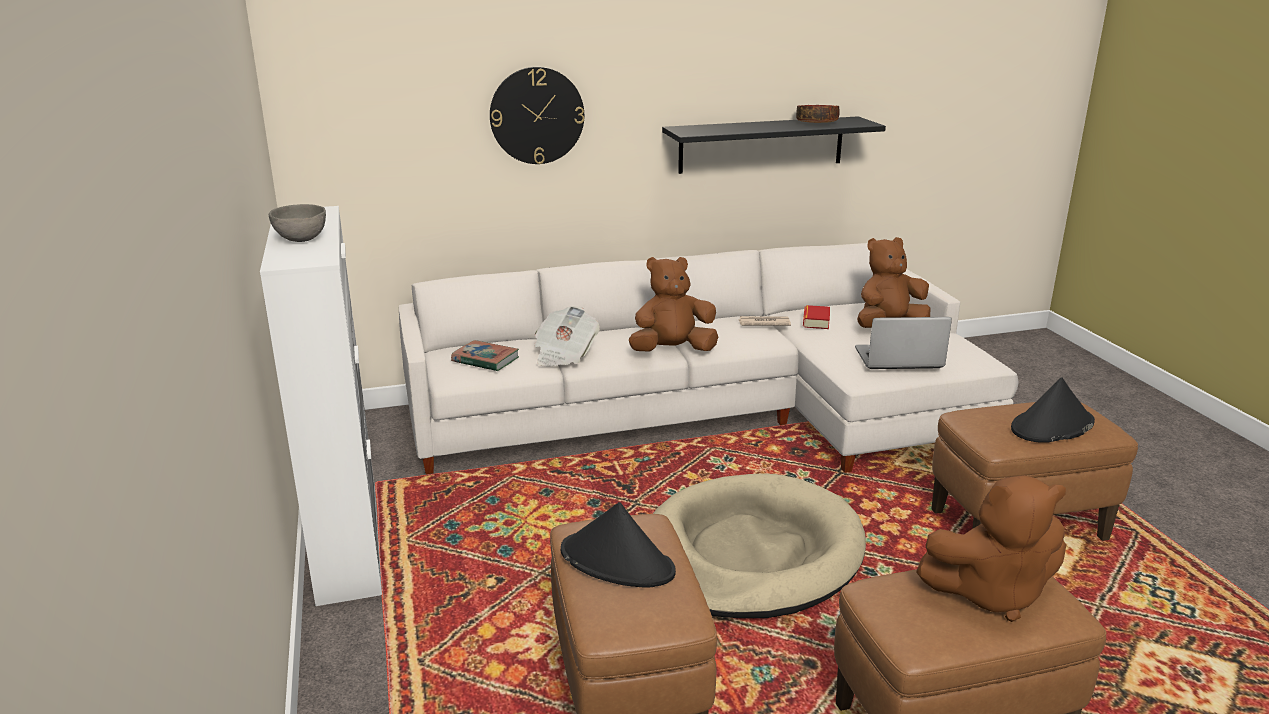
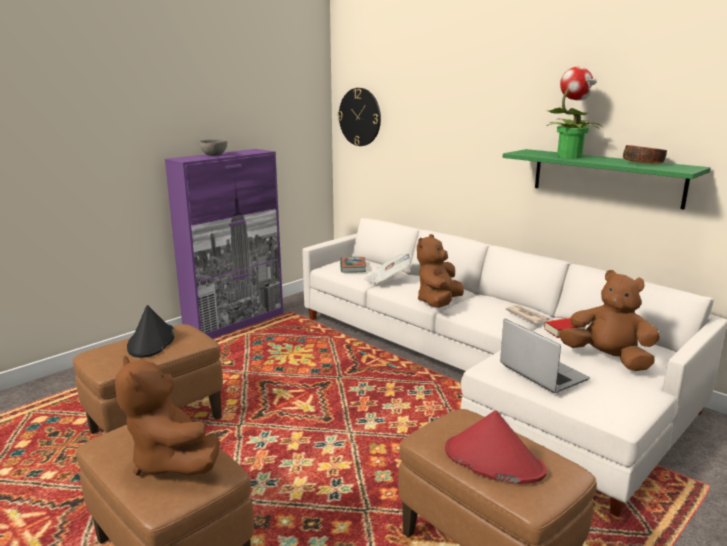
camera: 60 degrees right, 5 degrees down
white cabinet [260,206,382,606] -> purple cabinet [165,149,283,339]
wall clock [490,67,584,164] -> wall clock moved to [338,88,381,146]
brown plush toy [629,257,718,352] -> brown plush toy turned 105 degrees counterclockwise [417,234,464,308]
beige dog bed [653,473,866,618] -> none
black shelf [662,116,886,174] -> green shelf [502,149,711,209]
black hat [1011,378,1095,443] -> red hat [445,410,547,484]
none -> potted plant [547,67,604,159]

